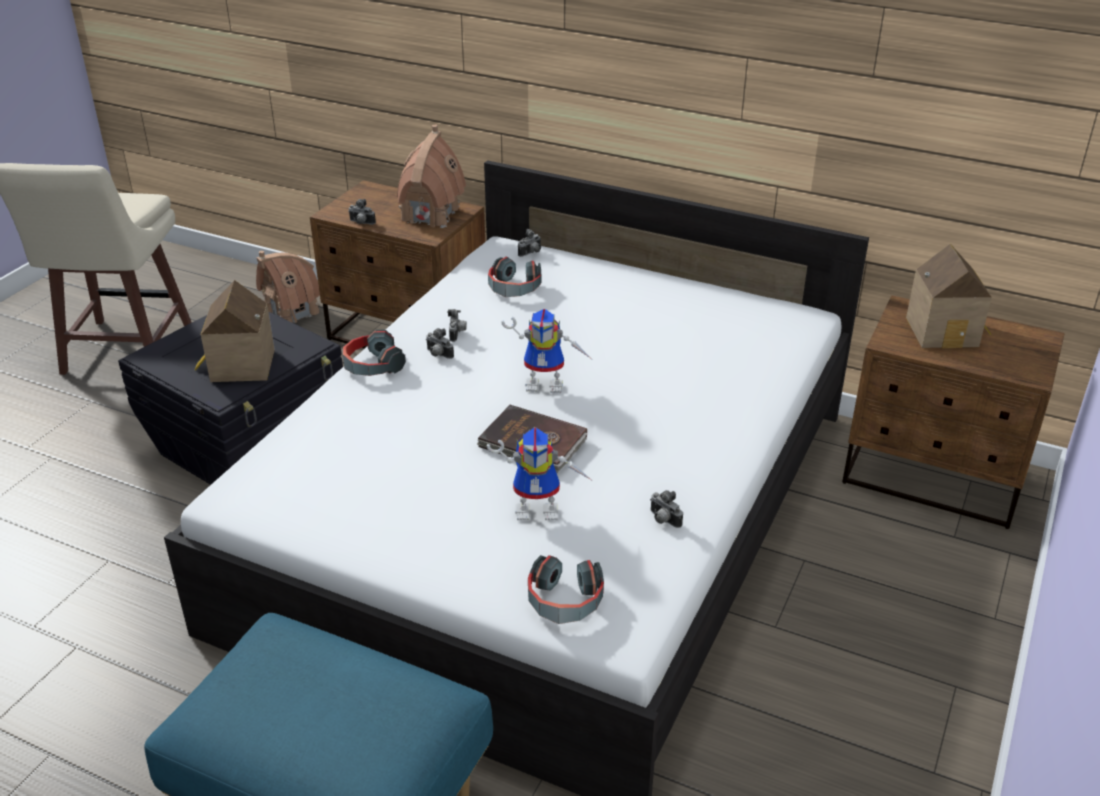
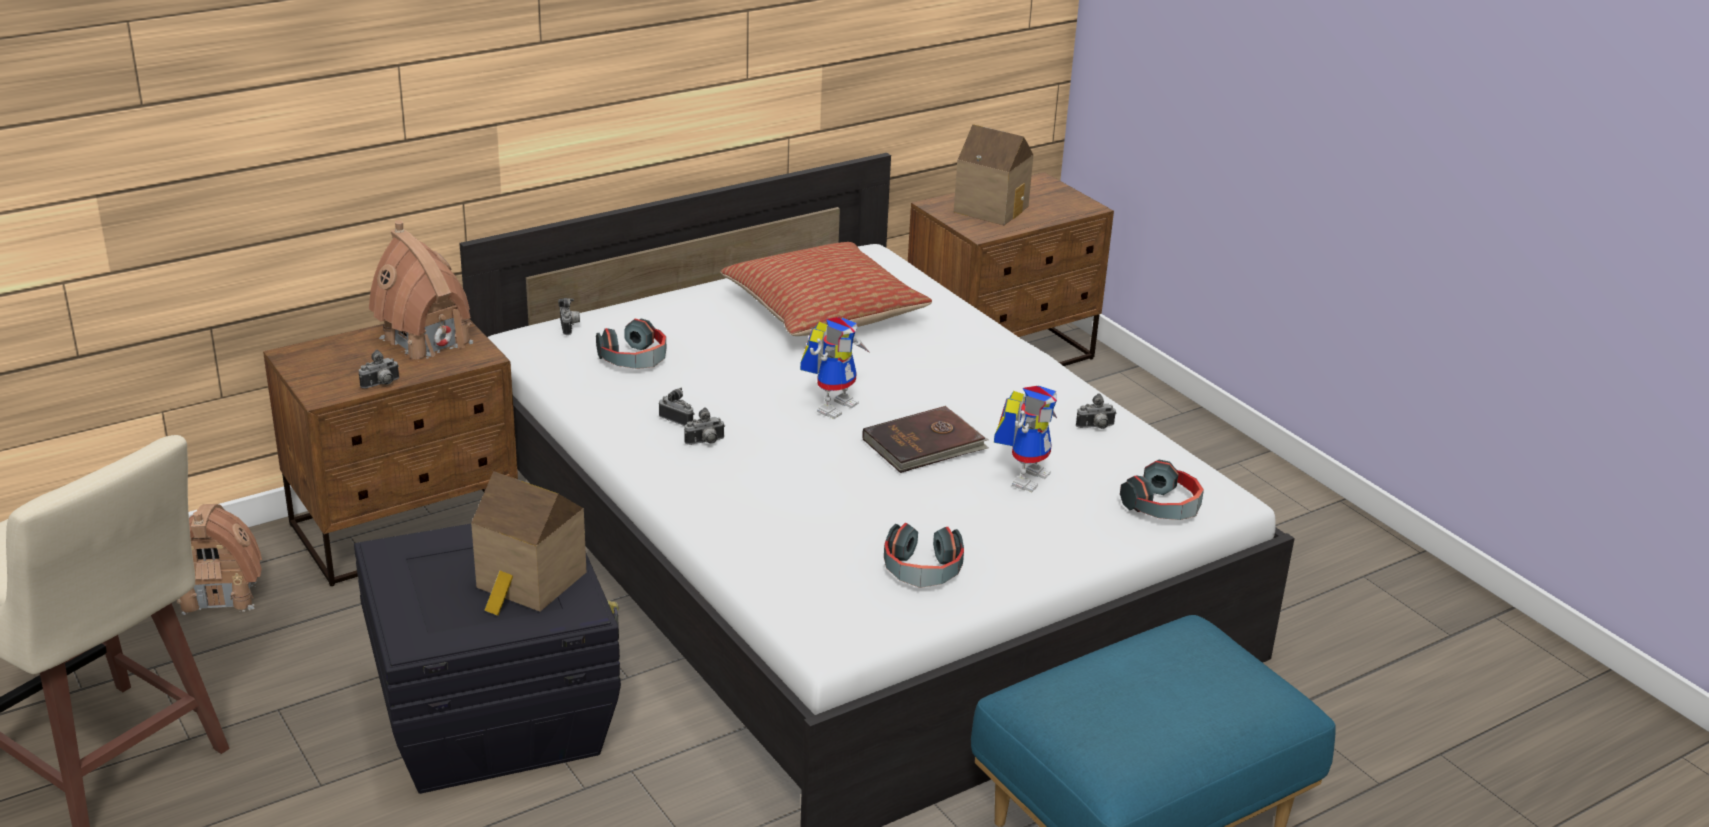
camera: 60 degrees left, 5 degrees down
headphones [343,330,406,376] -> headphones moved to [884,523,964,588]
none -> pillow [721,242,932,336]

